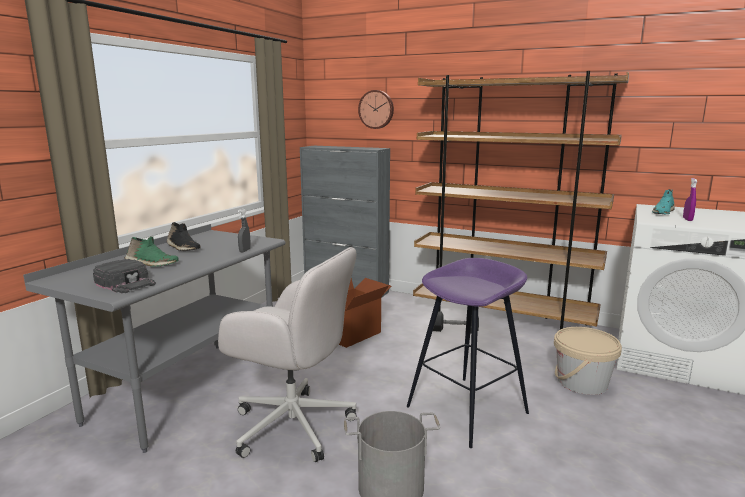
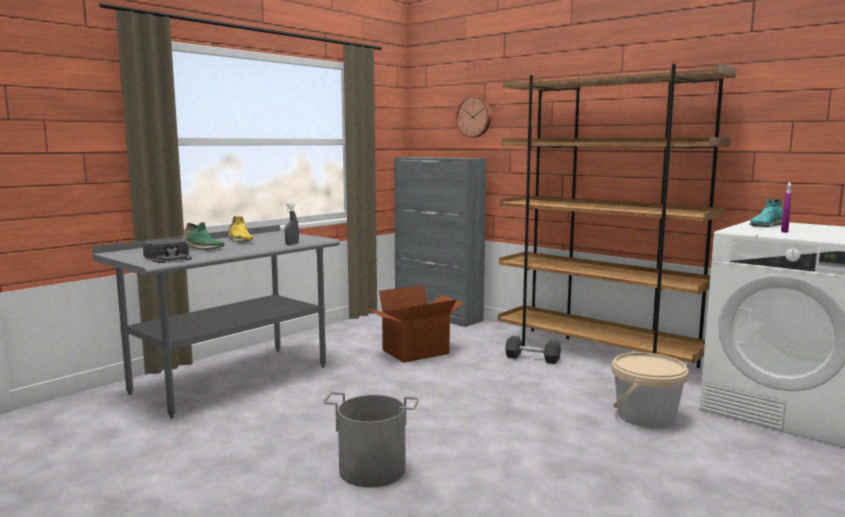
camera: 15 degrees right, 5 degrees down
black shoe [167,222,201,251] -> yellow shoe [228,216,253,242]
white office chair [218,247,357,462] -> none
purple stool [407,258,529,448] -> none

